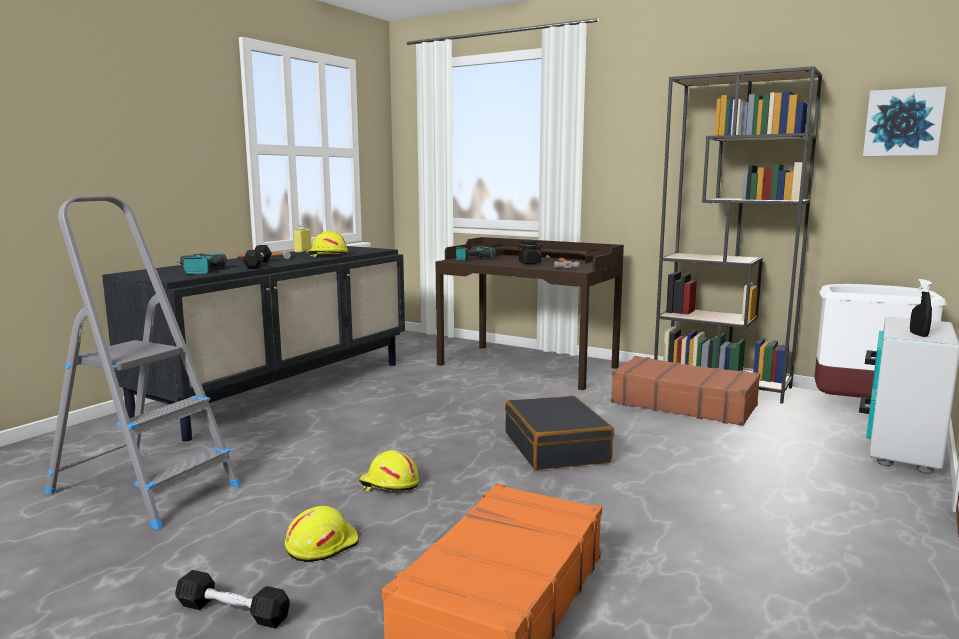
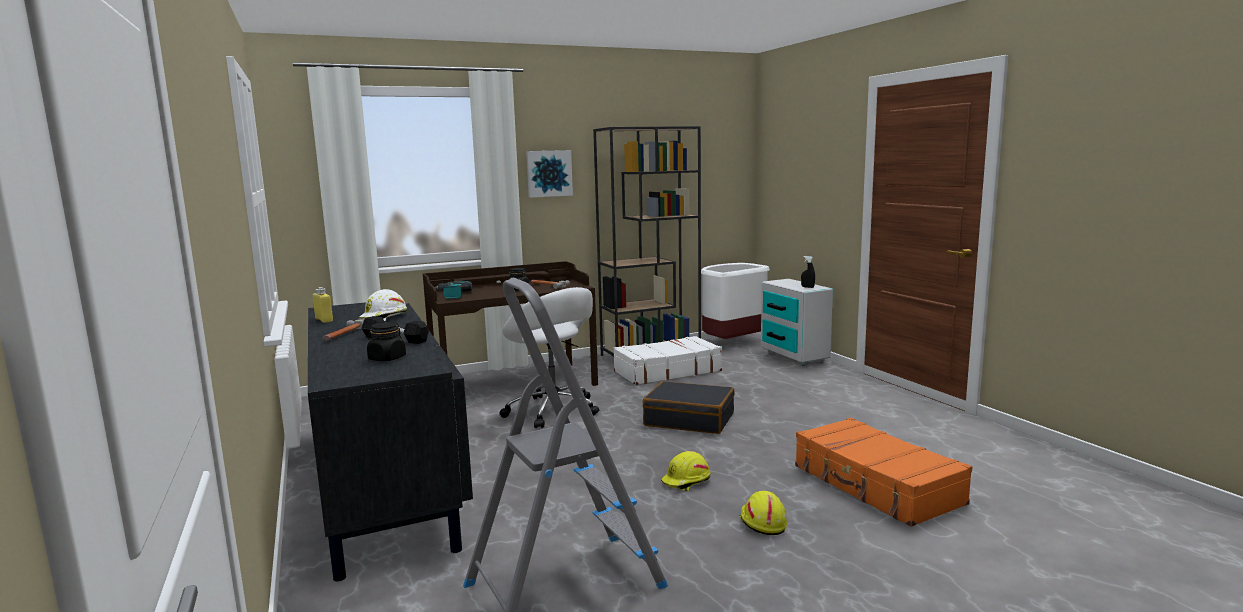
camera: 55 degrees left, 0 degrees up
power drill [175,253,227,274] -> black jar [367,322,406,361]
black dumbbell [175,570,290,628] -> none
yellow hard hat [306,231,348,257] -> white hard hat [359,289,407,321]
brown suitcase [611,356,760,426] -> white suitcase [613,336,722,385]
picture [863,87,946,156] -> picture moved to [526,150,573,198]
none -> white office chair [500,287,599,428]

